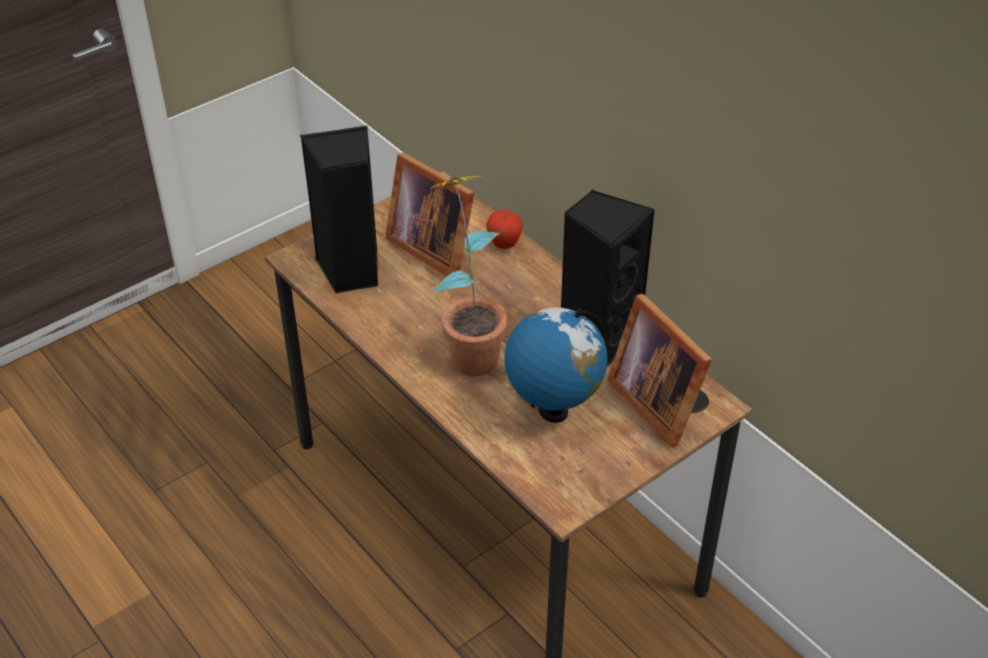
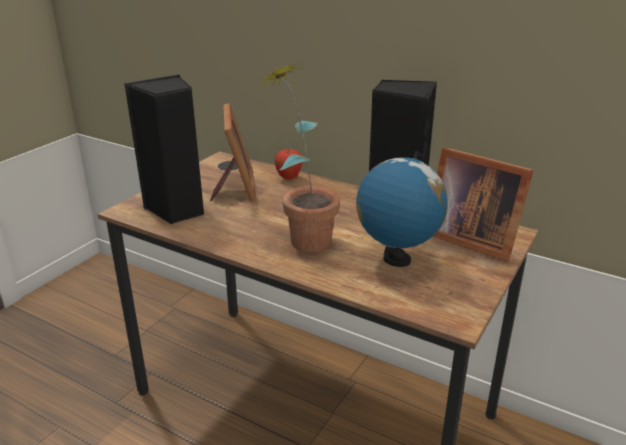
camera: 20 degrees left, 15 degrees down
picture frame [385,153,475,276] -> picture frame turned 120 degrees counterclockwise [210,103,257,202]

